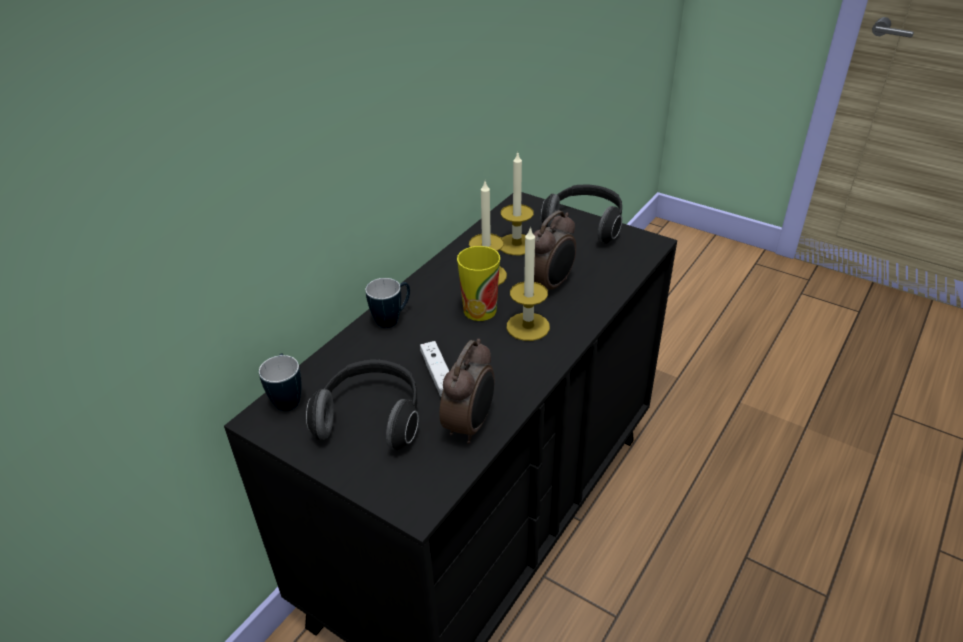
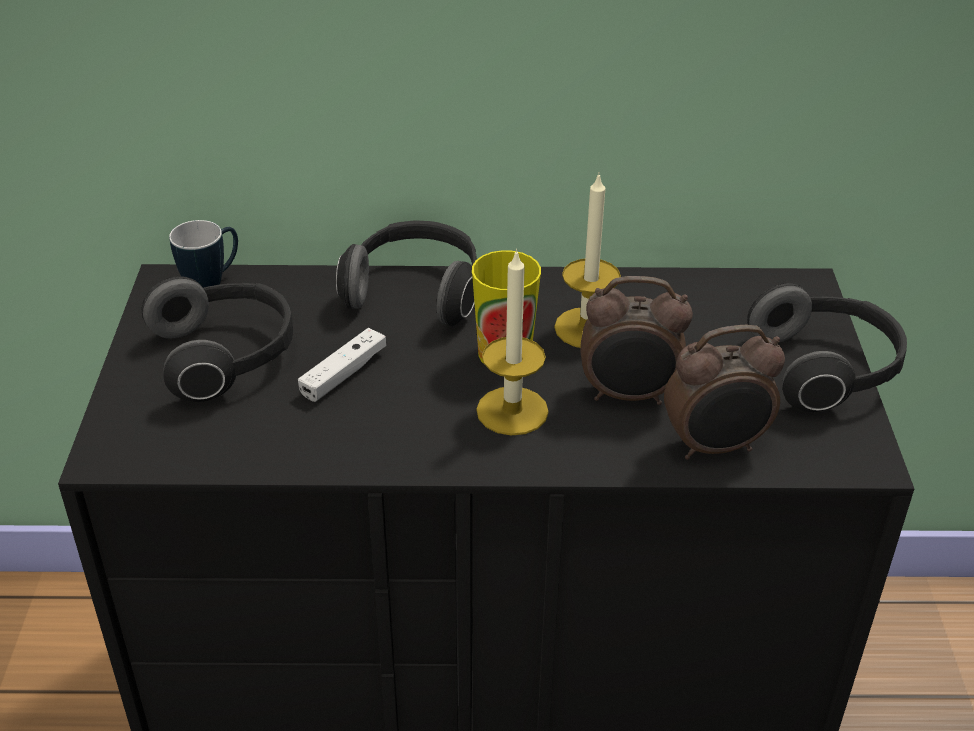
camera: 55 degrees right, 0 degrees up
mug [365,278,410,328] -> headphones [336,220,477,326]
alarm clock [440,339,495,444] -> alarm clock moved to [664,324,785,460]
candle [501,152,534,255] -> none

